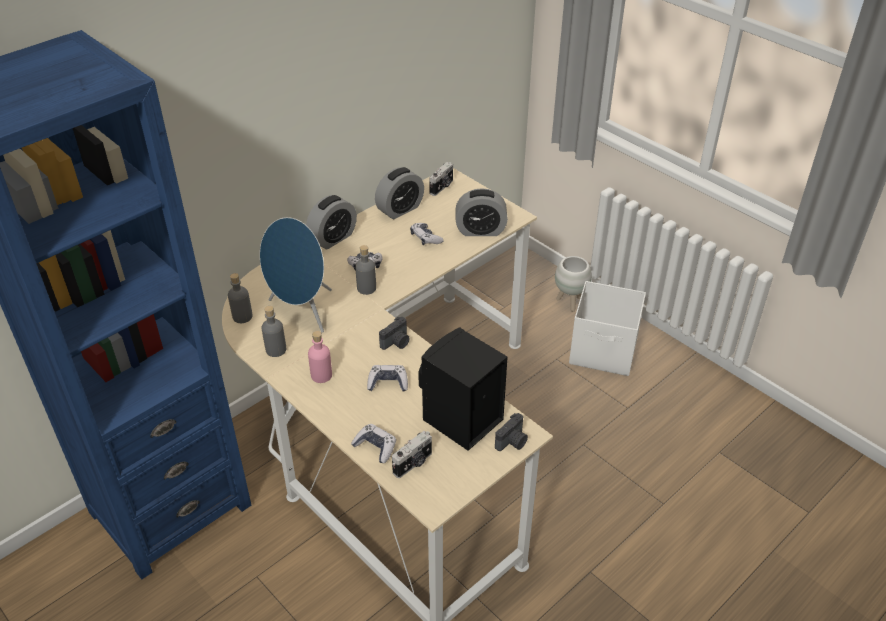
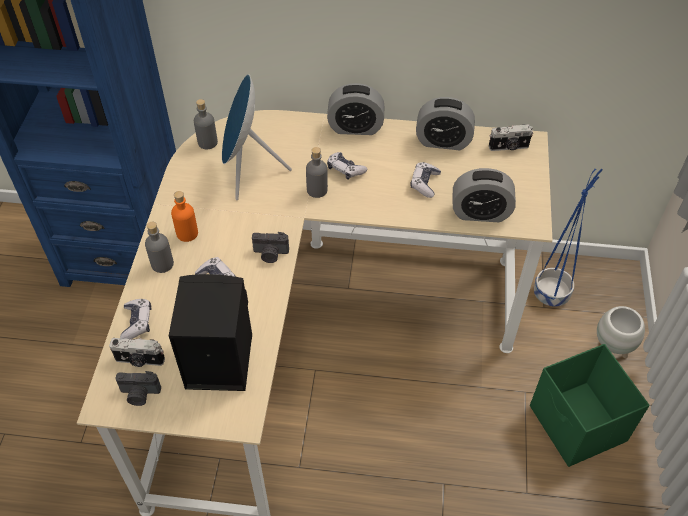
camera: 50 degrees right, 10 degrees up
grey bottle [261,306,286,357] -> grey bottle moved to [145,222,174,273]
pink bottle [308,331,332,383] -> orange bottle [171,191,198,242]
alarm clock [455,188,508,236] -> alarm clock turned 45 degrees counterclockwise [453,168,516,222]
camera [495,413,528,451] -> camera moved to [115,371,161,406]
white storage box [569,281,646,376] -> green storage box [530,344,649,467]
none -> blue planter [534,169,603,307]

